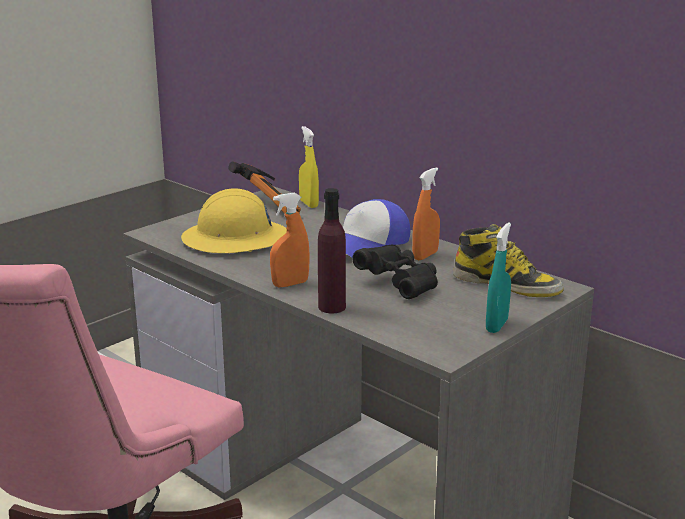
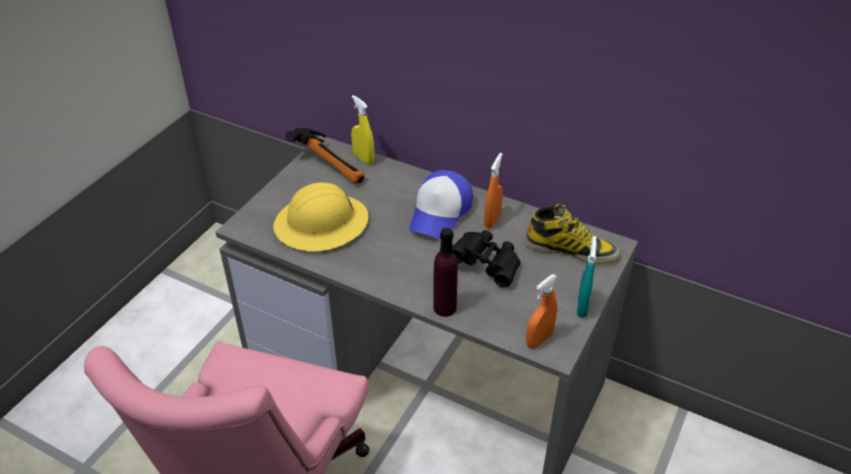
camera: 15 degrees left, 20 degrees up
orange spray bottle [270,193,310,287] -> orange spray bottle moved to [526,274,557,349]

